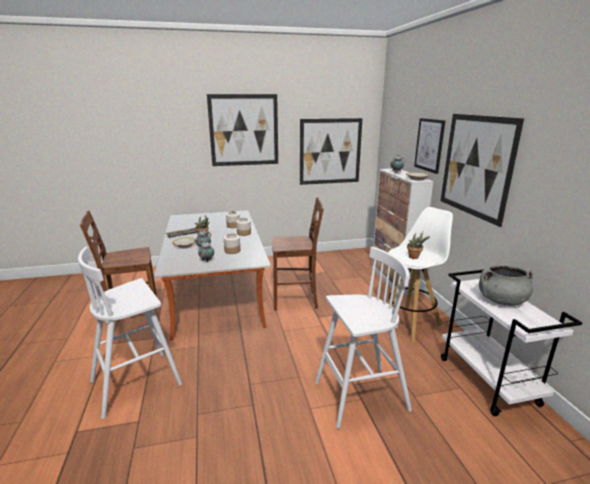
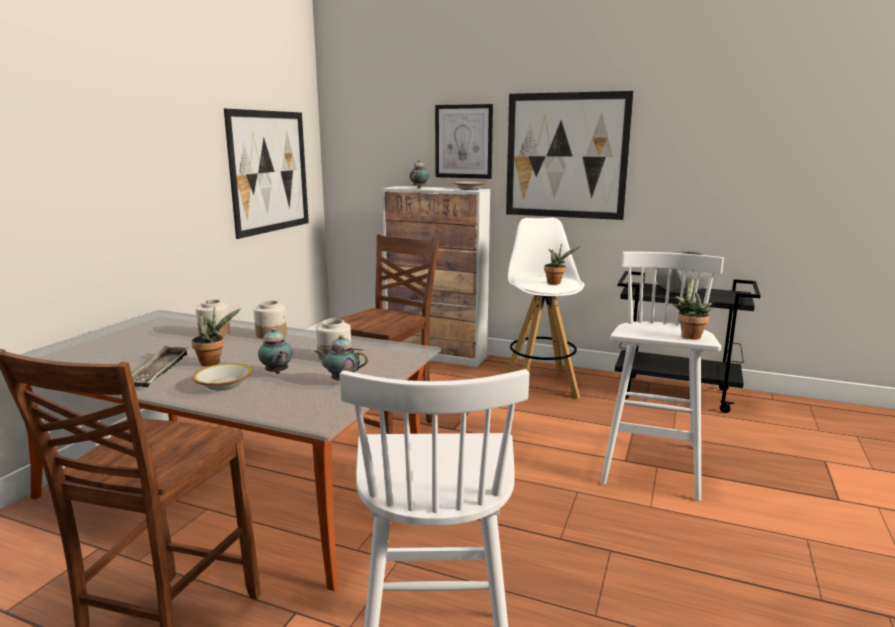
camera: 55 degrees left, 5 degrees down
picture [207,94,278,166] -> none
white cart [441,269,582,416] -> black cart [615,271,761,413]
none -> potted plant [672,278,712,340]

